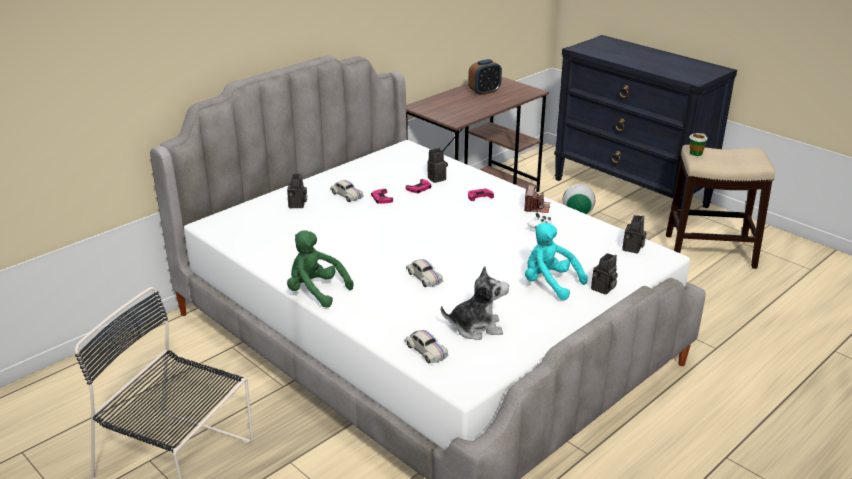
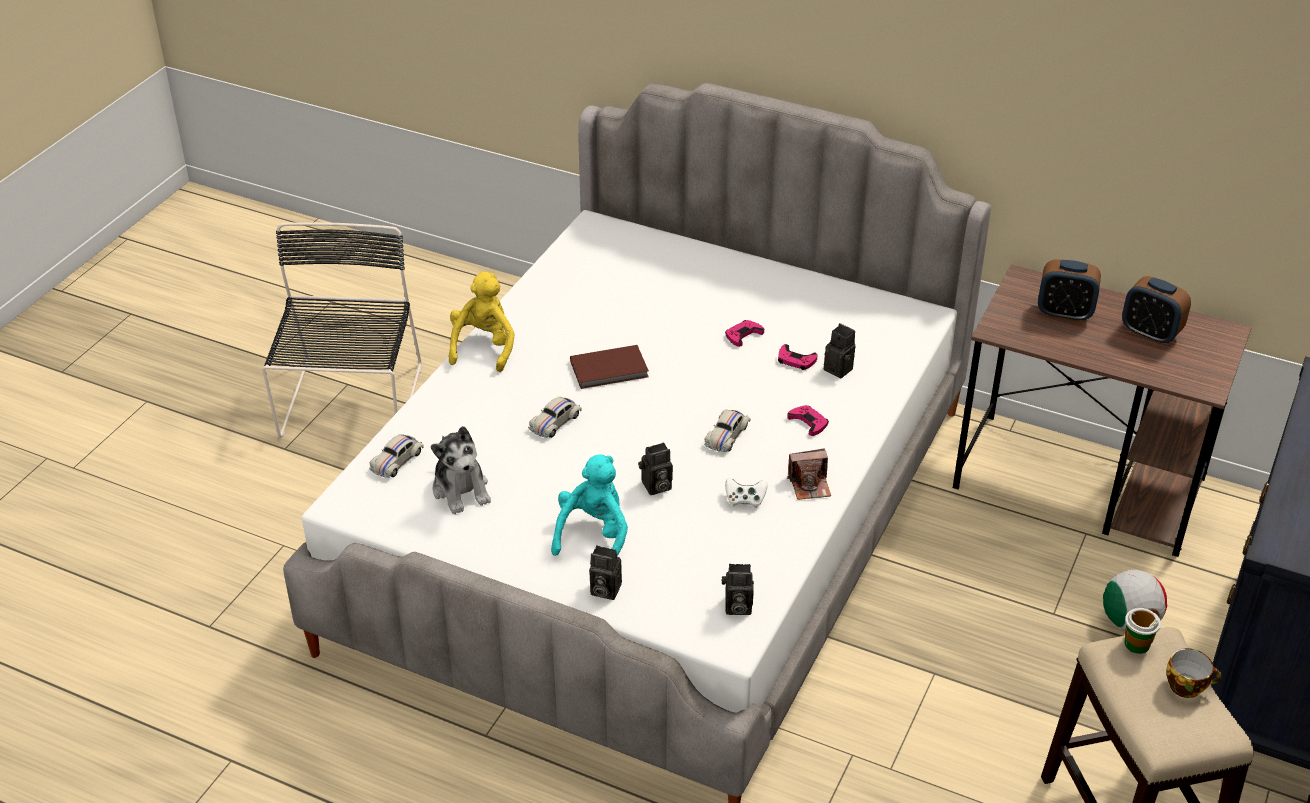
camera: 70 degrees right, 10 degrees up
camera [287,173,307,208] -> camera moved to [638,442,673,495]
green plush toy [287,230,353,307] -> yellow plush toy [449,272,515,372]
white toy car [330,180,364,202] -> white toy car moved to [704,410,751,452]
none -> brown book [570,345,649,389]
none -> alarm clock [1038,259,1101,322]
none -> cup [1166,648,1222,698]

